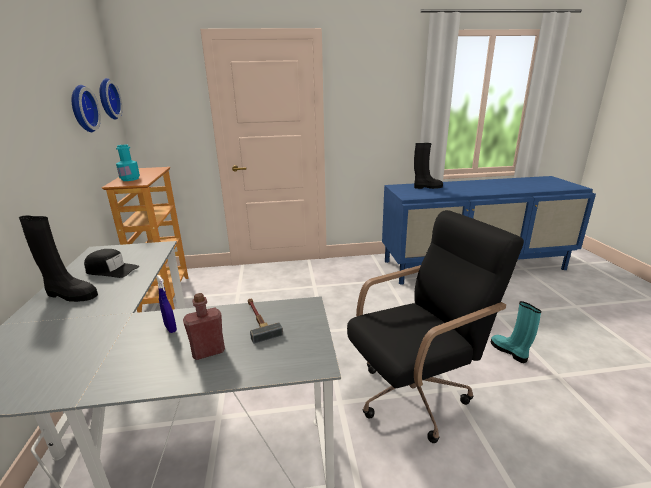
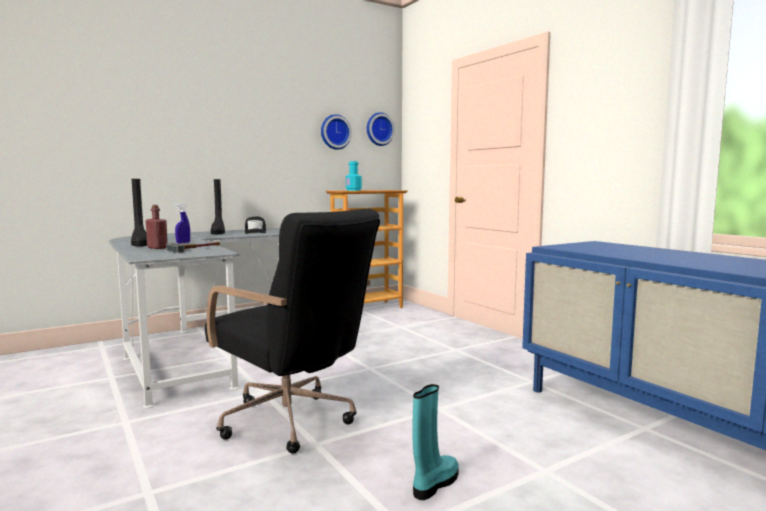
camera: 65 degrees right, 15 degrees down
black boot [414,143,443,189] -> black boot moved to [131,179,147,246]

